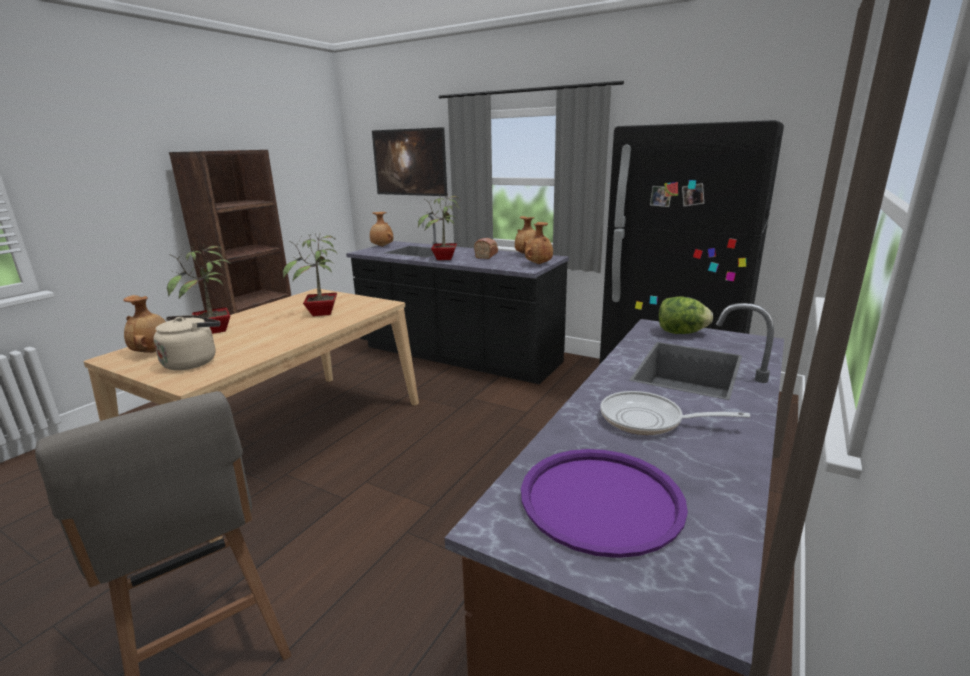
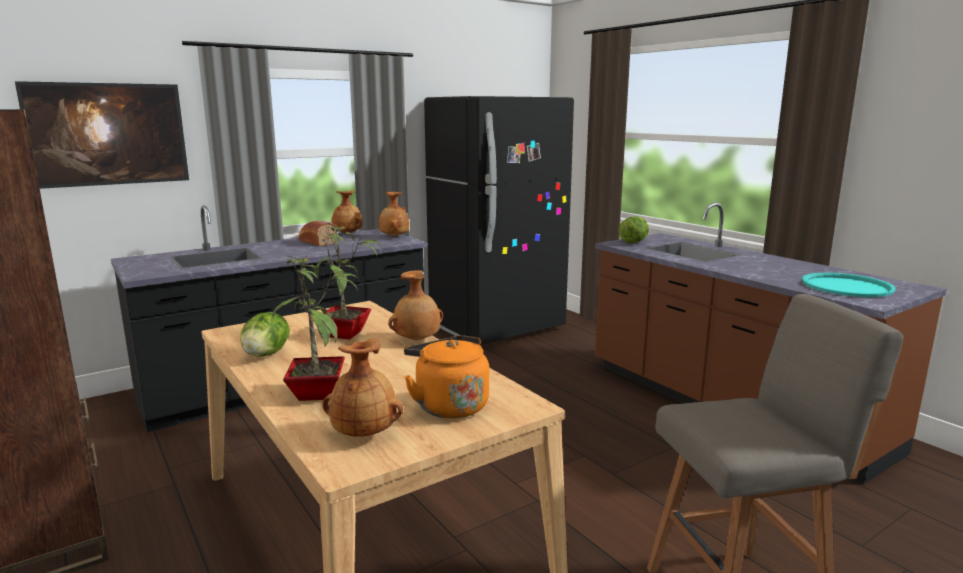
camera: 65 degrees left, 5 degrees down
beige kettle [153,315,220,370] -> orange kettle [404,335,489,418]
brown vase [370,212,393,247] -> brown vase moved to [388,270,443,340]
potted plant [418,193,460,260] -> none
purple tray [521,449,688,558] -> turquoise tray [802,273,896,297]
frying pan [601,391,750,435] -> none
none -> lettuce [240,312,290,357]

